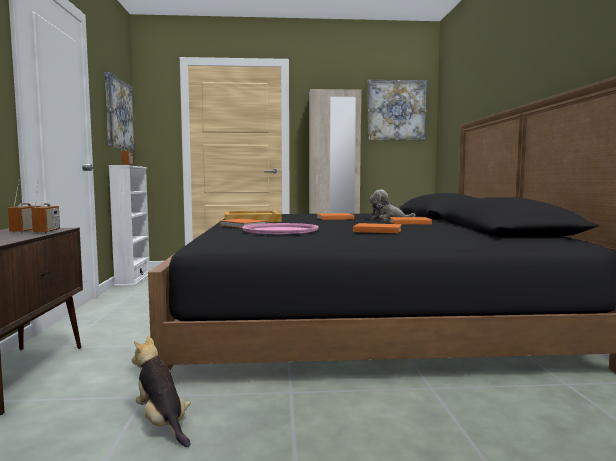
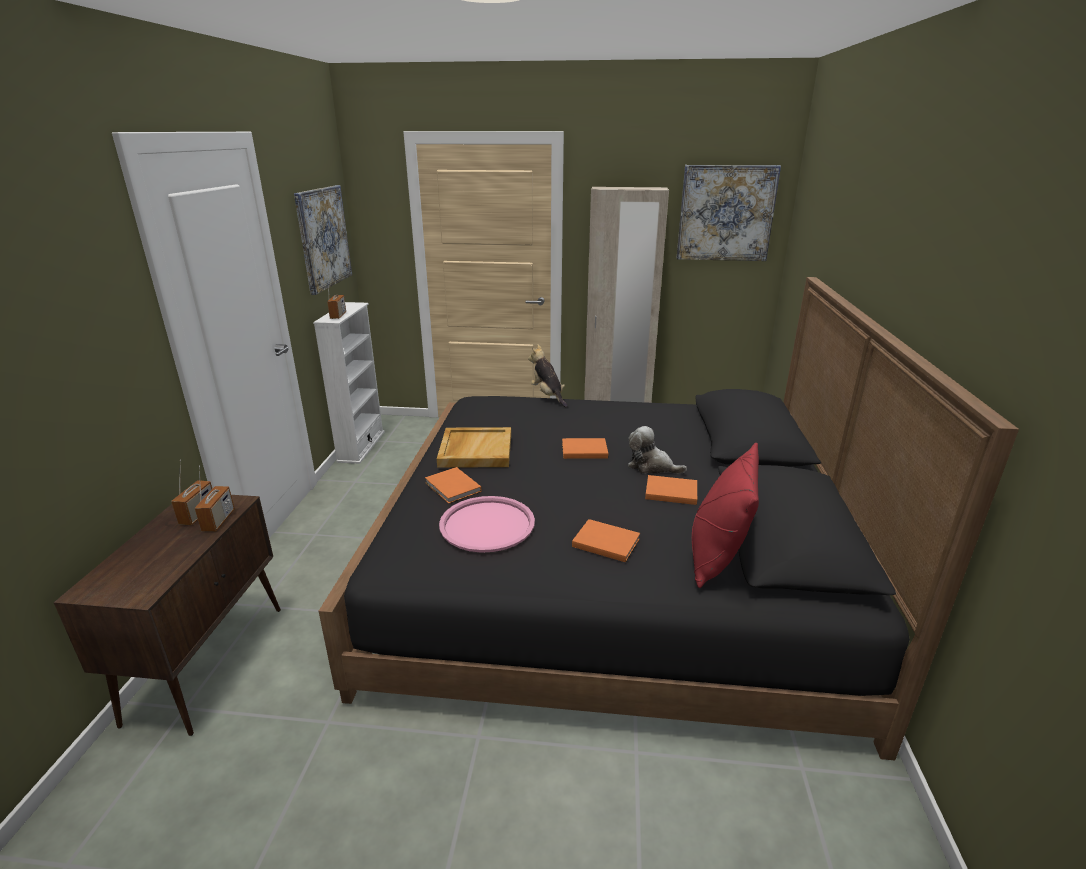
camera: 10 degrees right, 20 degrees up
plush toy [132,336,191,447] -> plush toy moved to [528,345,568,407]
none -> red pillow [692,443,759,588]

